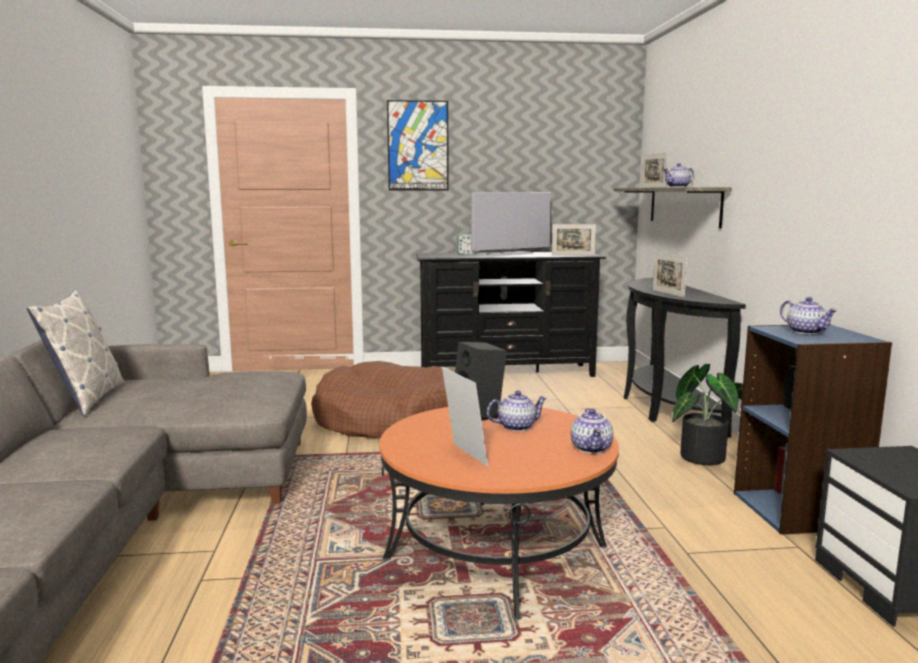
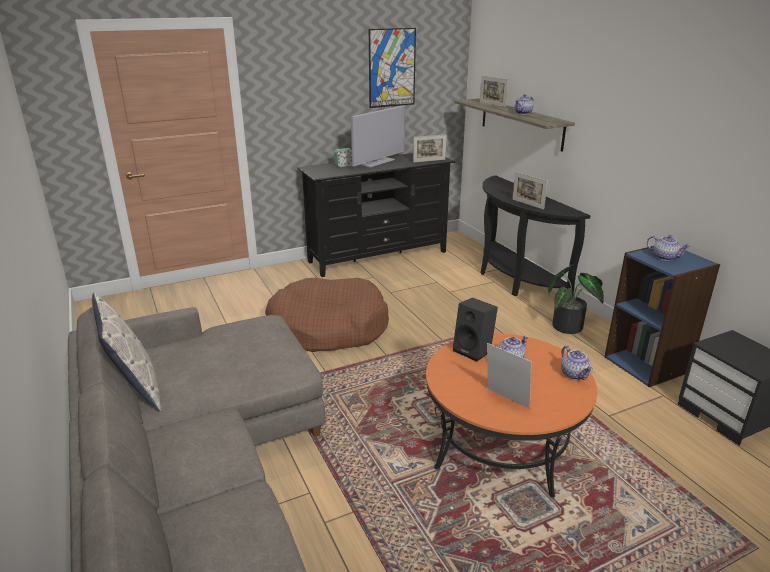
camera: 20 degrees left, 15 degrees up
picture [387,100,449,190] -> picture moved to [369,28,416,108]

